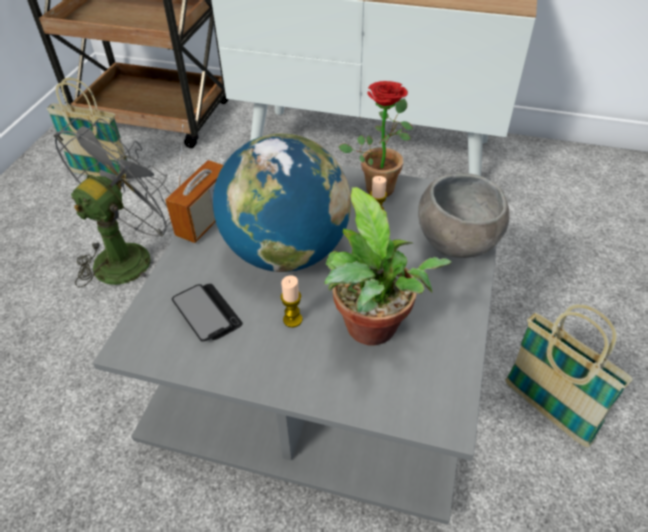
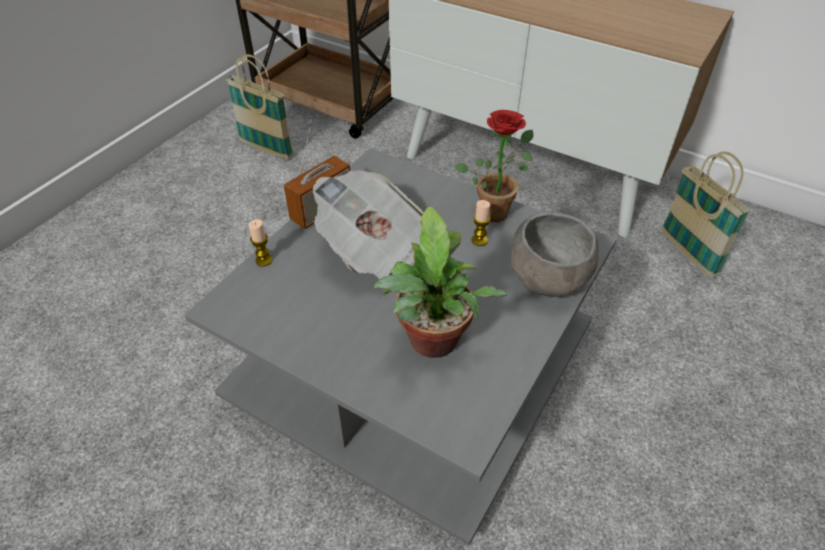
camera: 15 degrees right, 0 degrees up
grey fan [54,117,171,288] -> none
phone [172,284,243,342] -> none
globe [213,133,351,272] -> newspaper [313,170,424,280]
candle [281,275,303,328] -> candle moved to [248,219,273,266]
basket [505,304,633,447] -> basket moved to [661,151,751,278]

